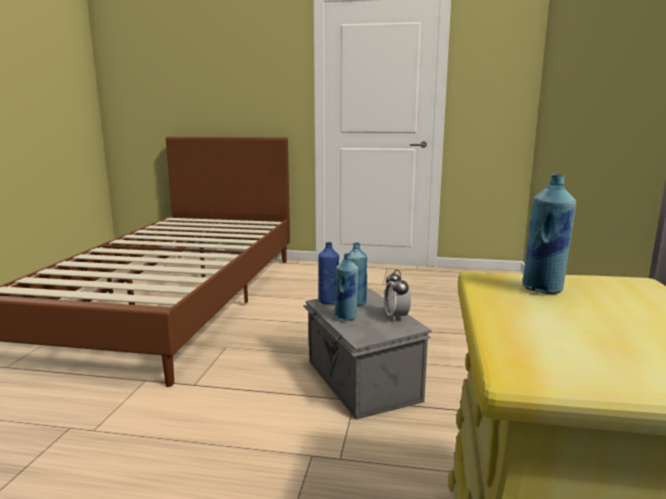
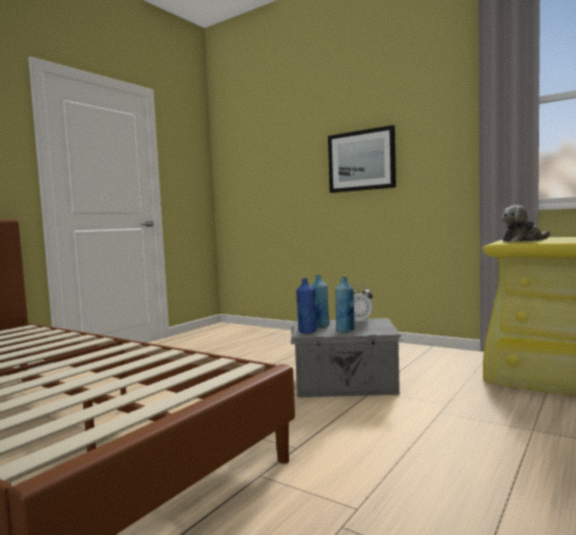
camera: 65 degrees left, 10 degrees down
blue bottle [523,174,576,294] -> plush toy [502,205,550,242]
none -> picture [328,125,396,193]

